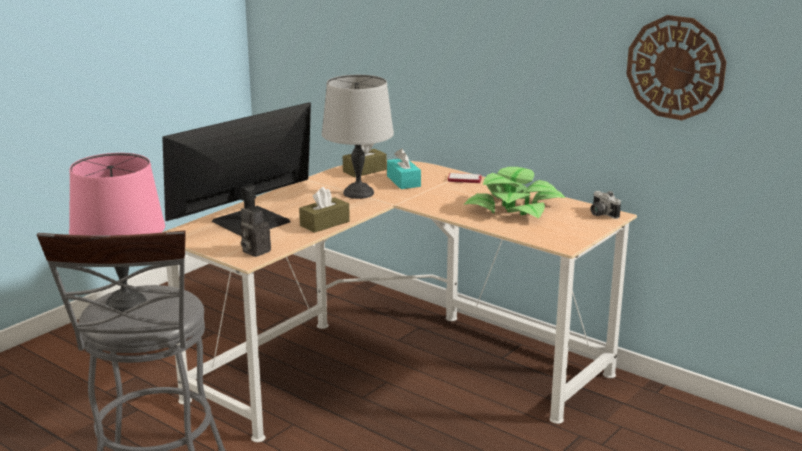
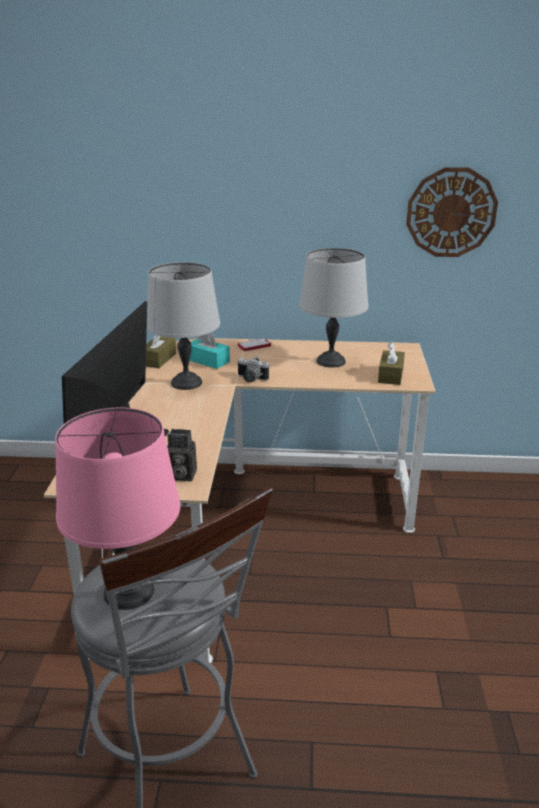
camera: 35 degrees left, 5 degrees up
brown tissue box [299,187,350,233] -> brown tissue box moved to [378,342,405,385]
potted plant [464,167,566,219] -> grey table lamp [299,248,368,368]
camera [591,191,621,219] -> camera moved to [238,356,269,382]

